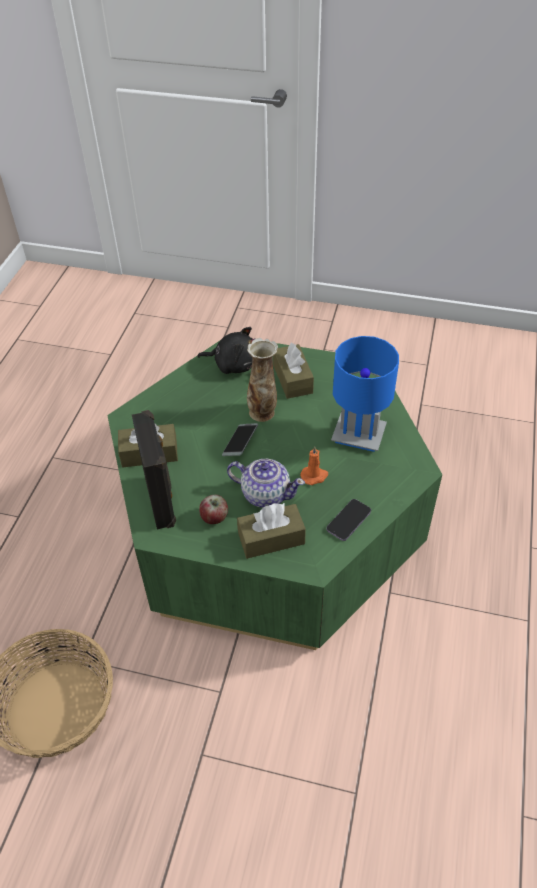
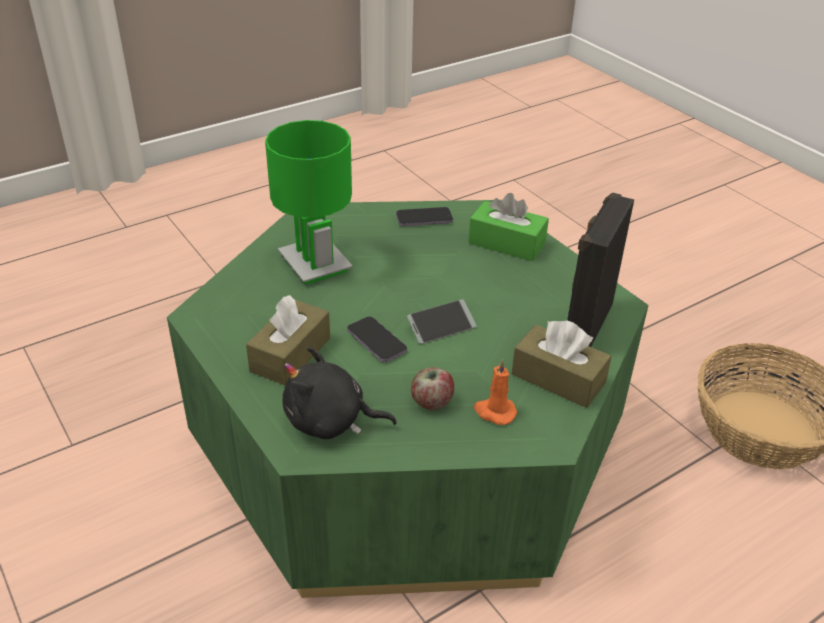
camera: 140 degrees left, 10 degrees down
black plush toy [197,327,254,374] -> black plush toy turned 45 degrees counterclockwise [282,346,397,439]
apple [199,495,228,524] -> apple moved to [411,367,454,410]
teapot [227,459,305,508] -> none
brown tissue box [237,503,306,559] -> green tissue box [468,193,549,261]
vase [247,338,278,422] -> phone [347,316,407,362]
orange candle [300,446,328,485] -> orange candle moved to [474,359,517,425]
blue table lamp [331,336,399,452] -> green table lamp [265,120,353,285]

